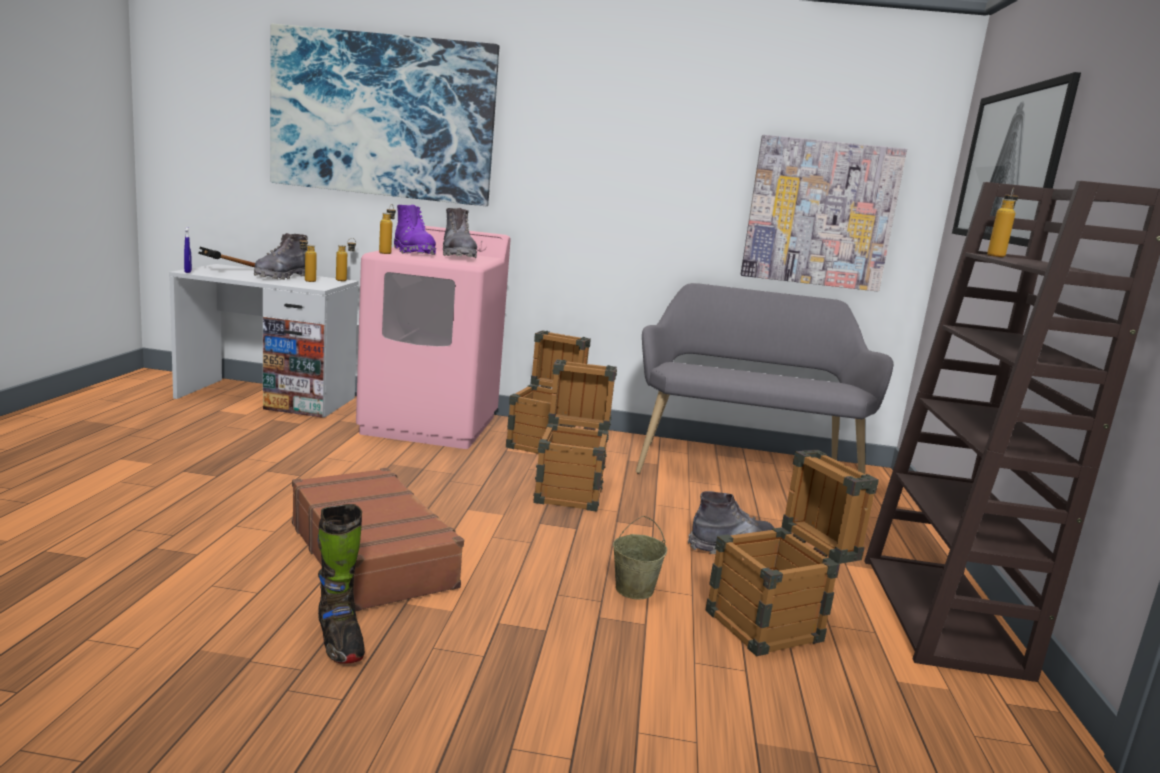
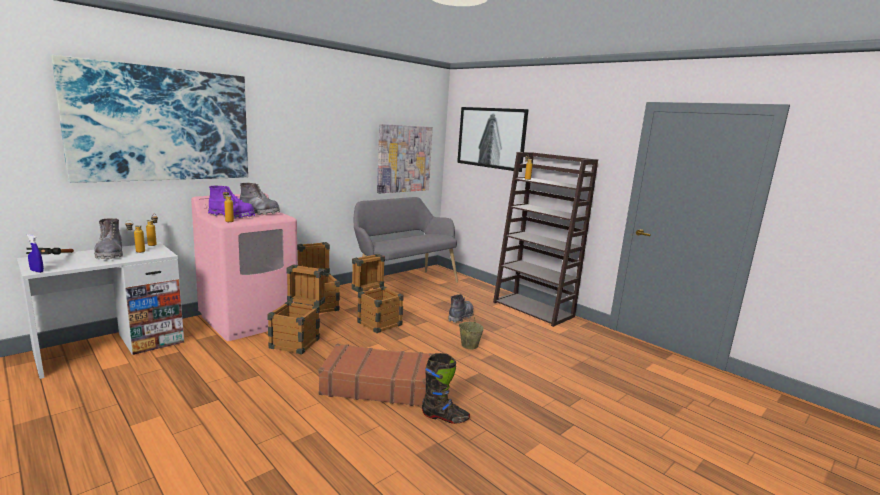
camera: 50 degrees left, 0 degrees up
crate [705,450,879,656] -> crate moved to [267,265,325,354]

